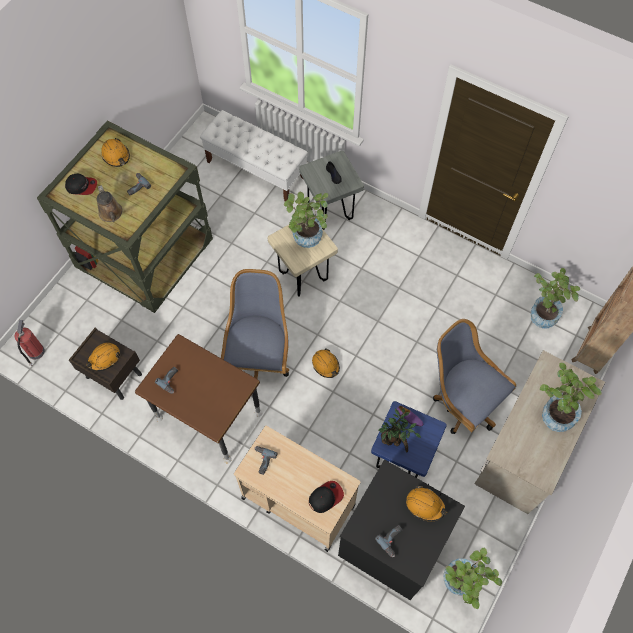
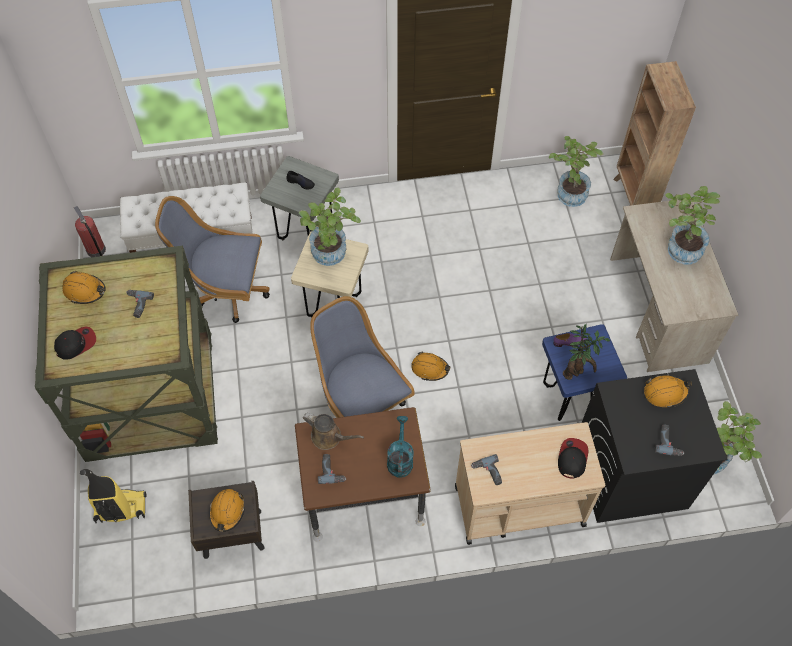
camera: 40 degrees left, 5 degrees down
fire extinguisher [15,320,45,366] -> fire extinguisher moved to [74,206,106,257]
brown watering can [97,185,122,222] -> brown watering can moved to [303,413,364,450]
blue office chair [433,319,516,434] -> blue office chair moved to [155,196,270,323]
none -> vacuum cleaner [80,469,146,523]
none -> turquoise watering can [387,416,414,478]

